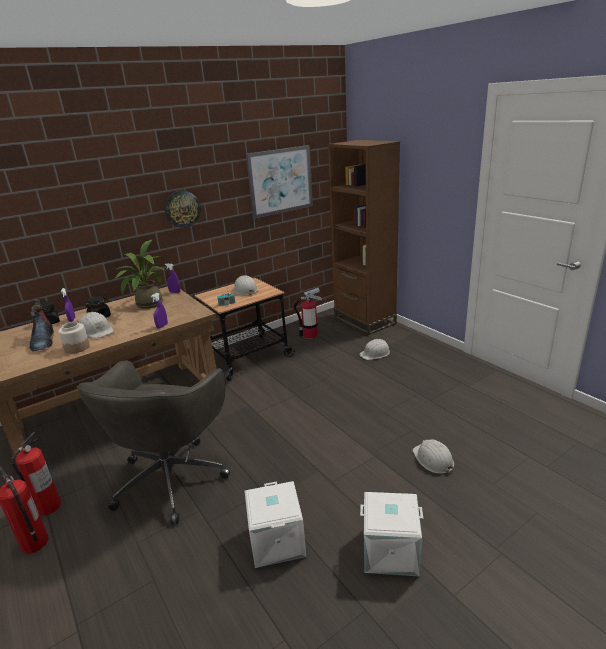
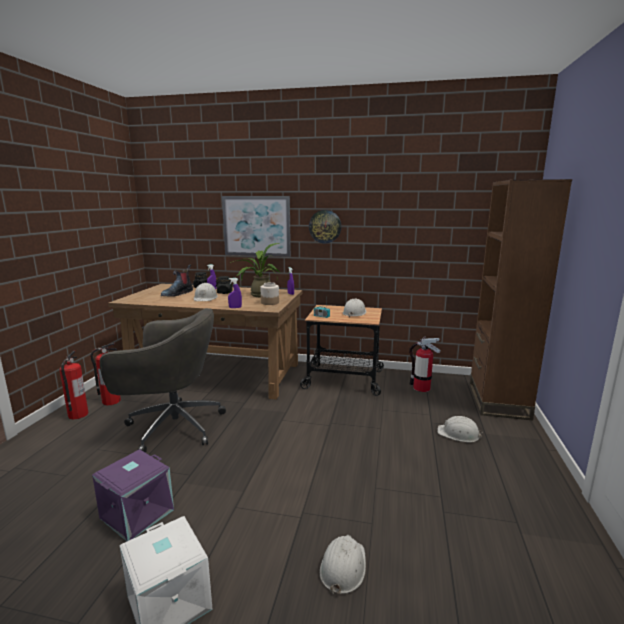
camera: 45 degrees right, 10 degrees down
jar [58,322,90,354] -> jar moved to [260,282,279,305]
grey office chair [77,360,230,524] -> grey office chair turned 150 degrees counterclockwise [100,308,226,453]
white storage box [245,481,306,568] -> purple storage box [92,449,174,541]
picture [246,145,313,219] -> picture moved to [222,196,291,257]

